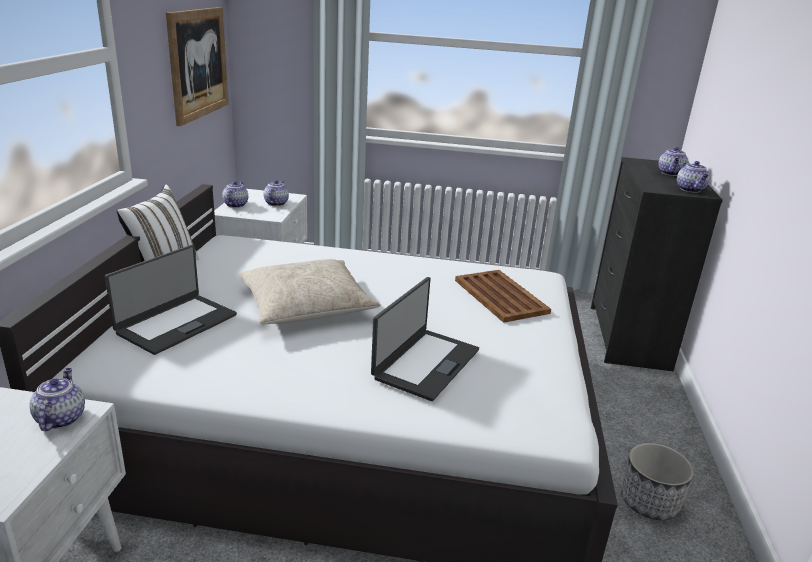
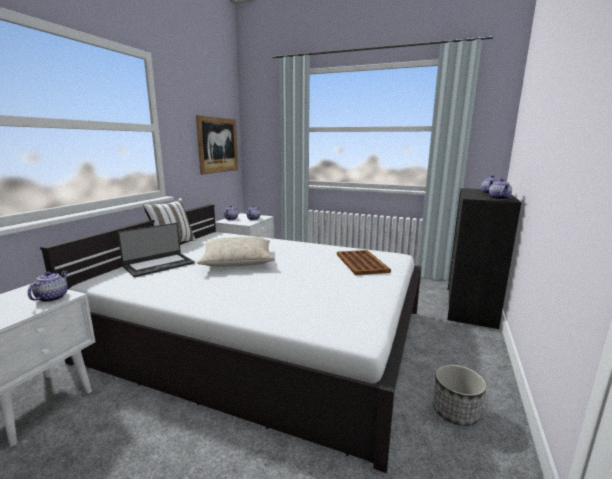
camera: 15 degrees right, 10 degrees down
laptop [371,277,479,401] -> none

